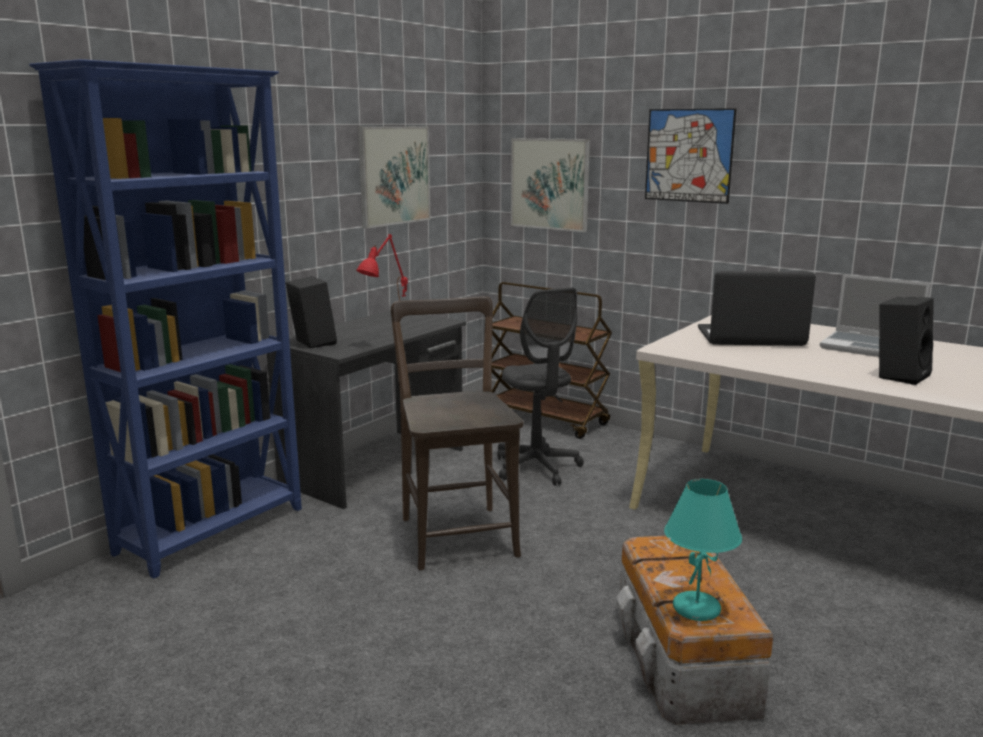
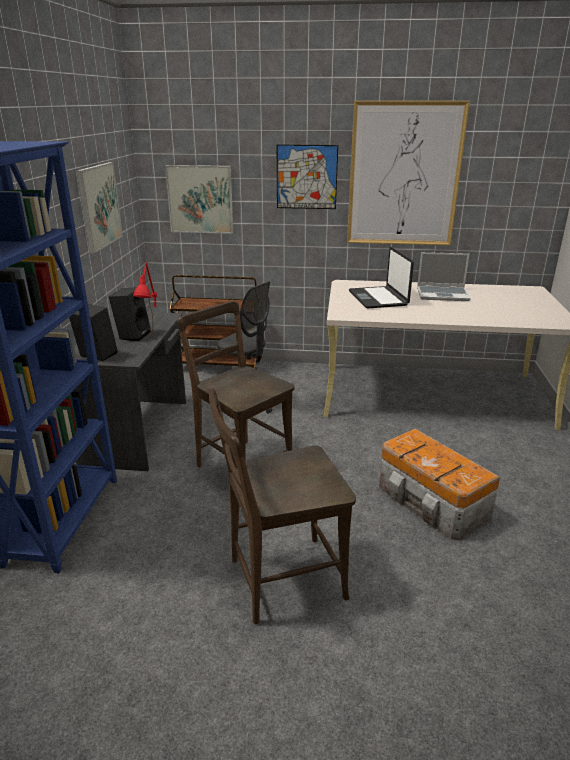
camera: 30 degrees left, 10 degrees up
turquoise table lamp [664,479,742,621] -> none
laptop [698,271,816,346] -> laptop turned 75 degrees counterclockwise [349,247,414,308]
black speaker [879,297,934,385] -> black speaker moved to [109,288,151,341]
none -> brown chair [209,388,356,624]
none -> picture [347,101,470,246]

